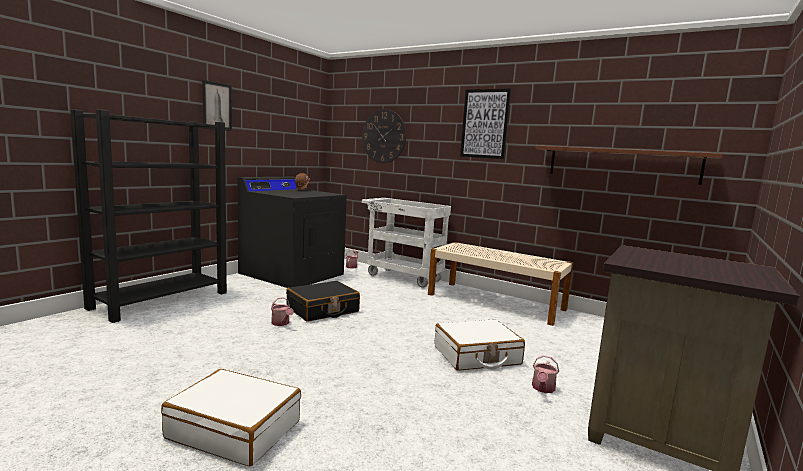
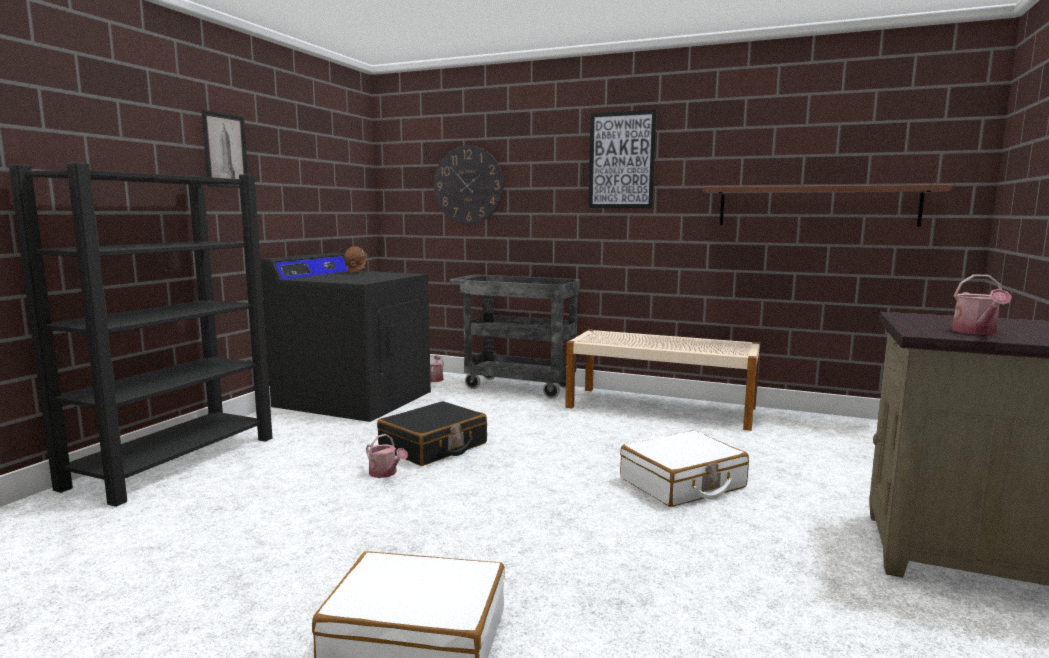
camera: 10 degrees left, 0 degrees up
white cart [362,198,451,288] -> black cart [449,275,580,399]
watering can [532,355,559,393] -> watering can moved to [952,274,1012,335]

